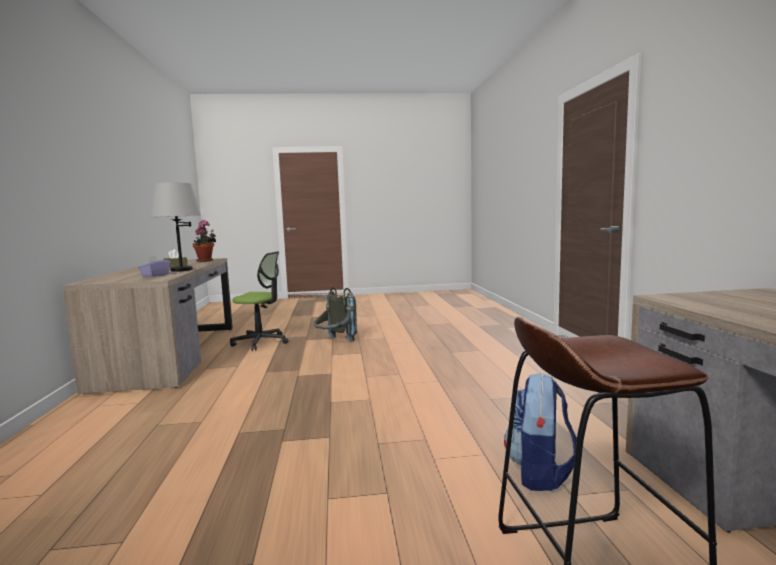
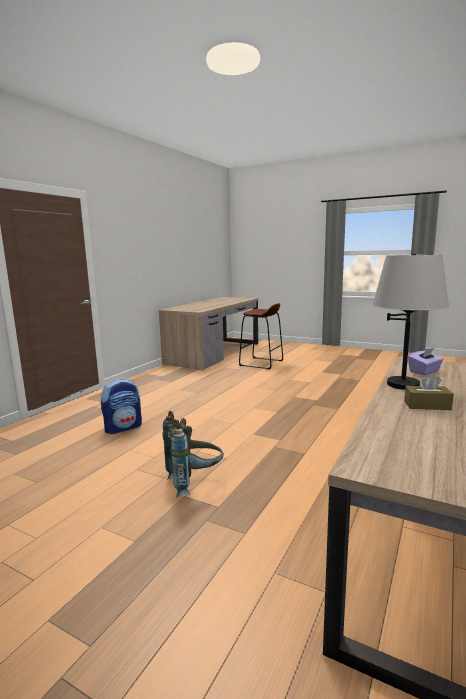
camera: 145 degrees left, 5 degrees up
potted plant [193,220,216,262] -> none
office chair [230,251,289,351] -> none
backpack [504,373,577,491] -> backpack moved to [101,378,142,434]

